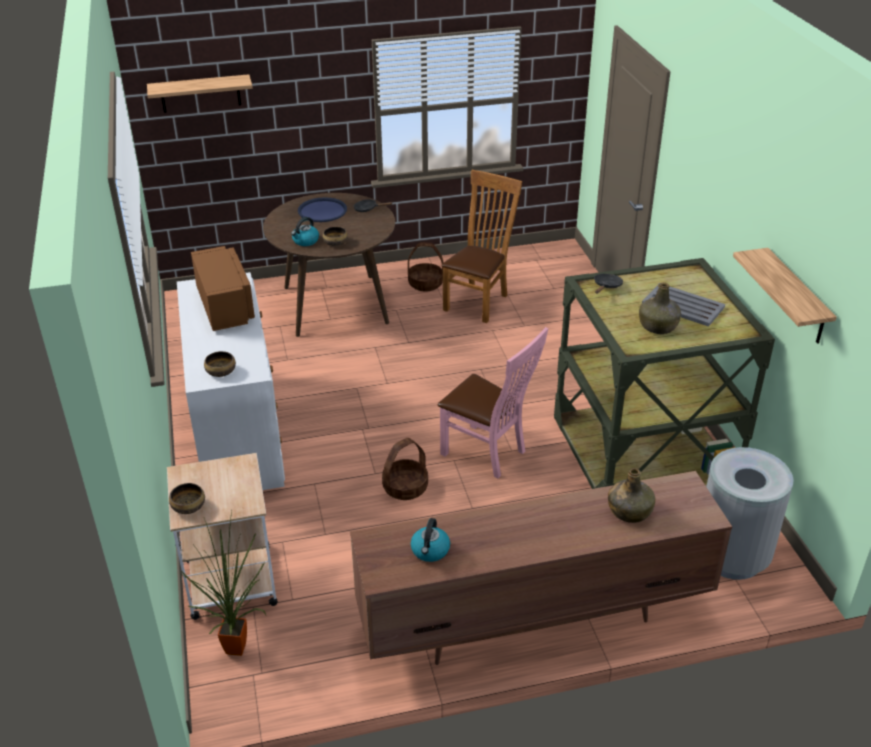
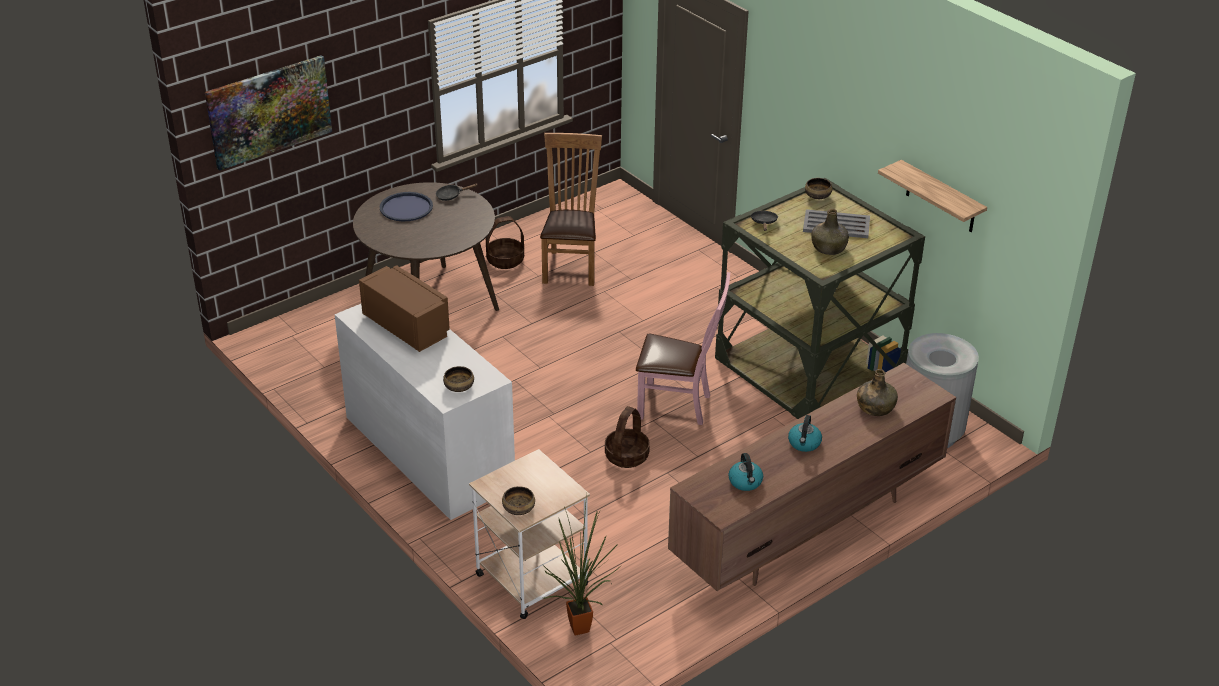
camera: 25 degrees left, 0 degrees up
shelf [147,74,253,113] -> picture [205,55,332,171]
kettle [291,217,319,246] -> kettle moved to [788,415,822,452]
bowl [323,227,348,246] -> bowl moved to [805,178,832,199]

